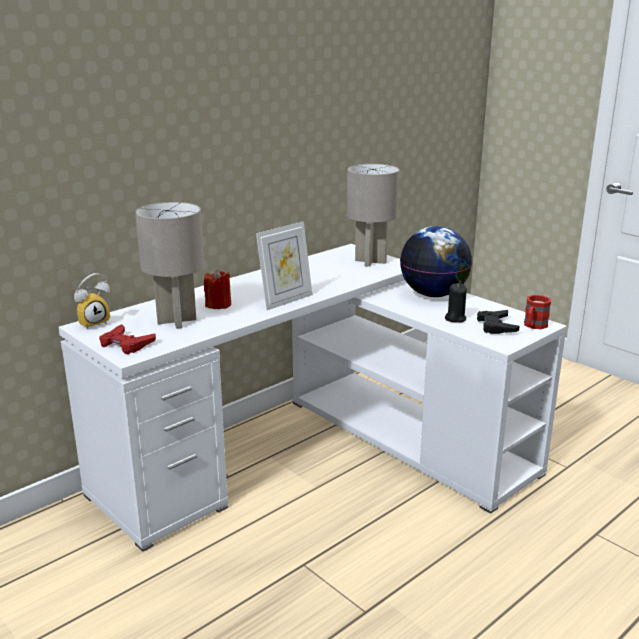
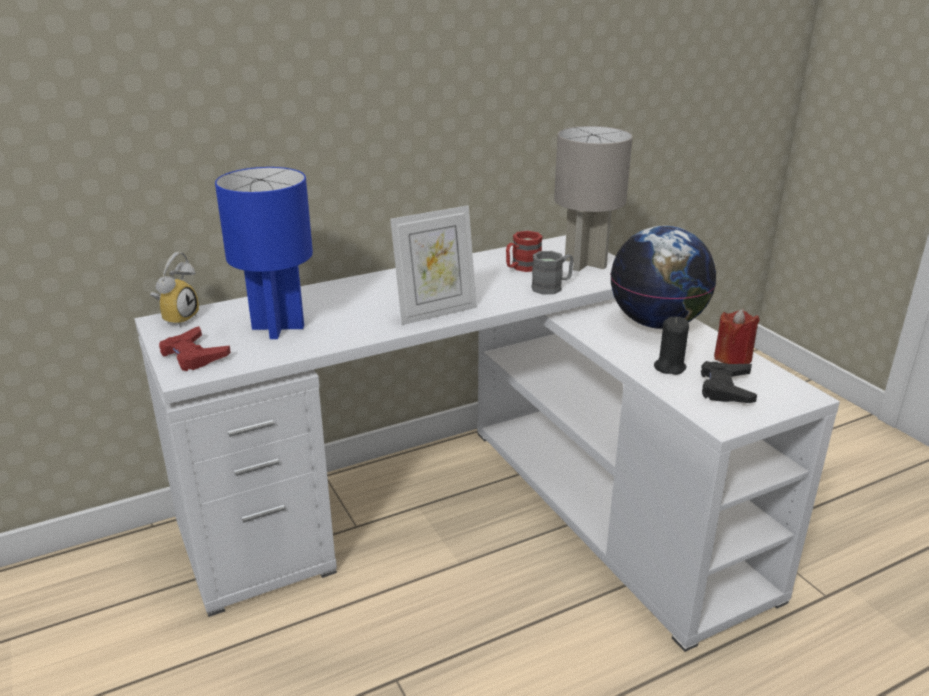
camera: 15 degrees right, 5 degrees up
alarm clock [74,273,110,329] -> alarm clock turned 45 degrees counterclockwise [150,252,199,327]
grey table lamp [135,202,204,329] -> blue table lamp [215,167,313,339]
red candle [204,269,231,309] -> red candle moved to [714,309,760,364]
red mug [524,295,551,329] -> red mug moved to [506,231,543,272]
none -> grey mug [531,251,574,295]

